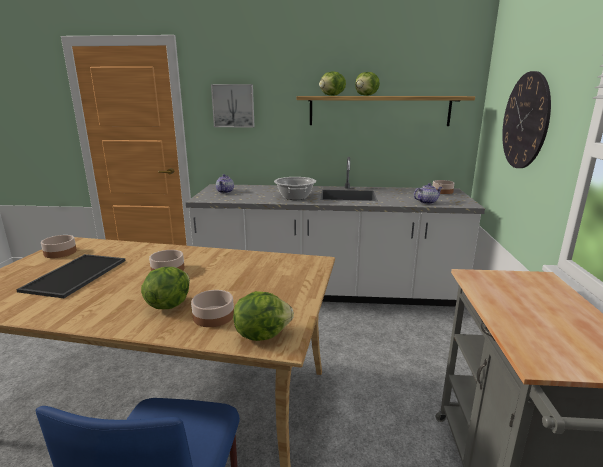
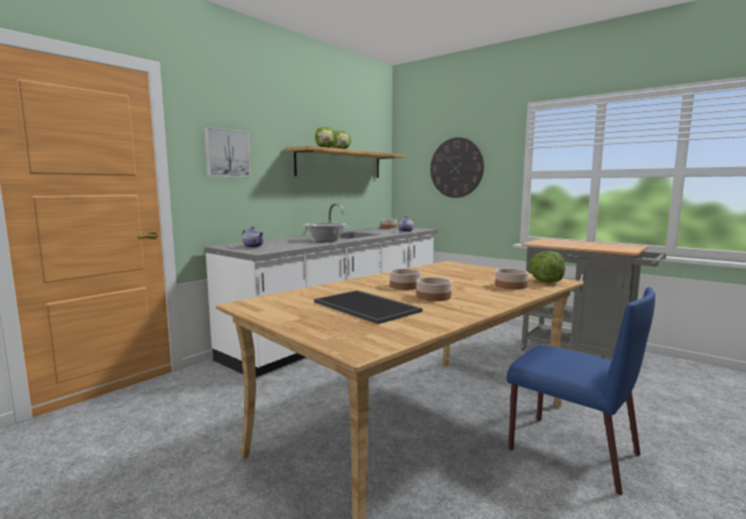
camera: 55 degrees left, 10 degrees down
bowl [41,235,77,258] -> bowl moved to [417,277,452,301]
lettuce [141,267,190,309] -> none

